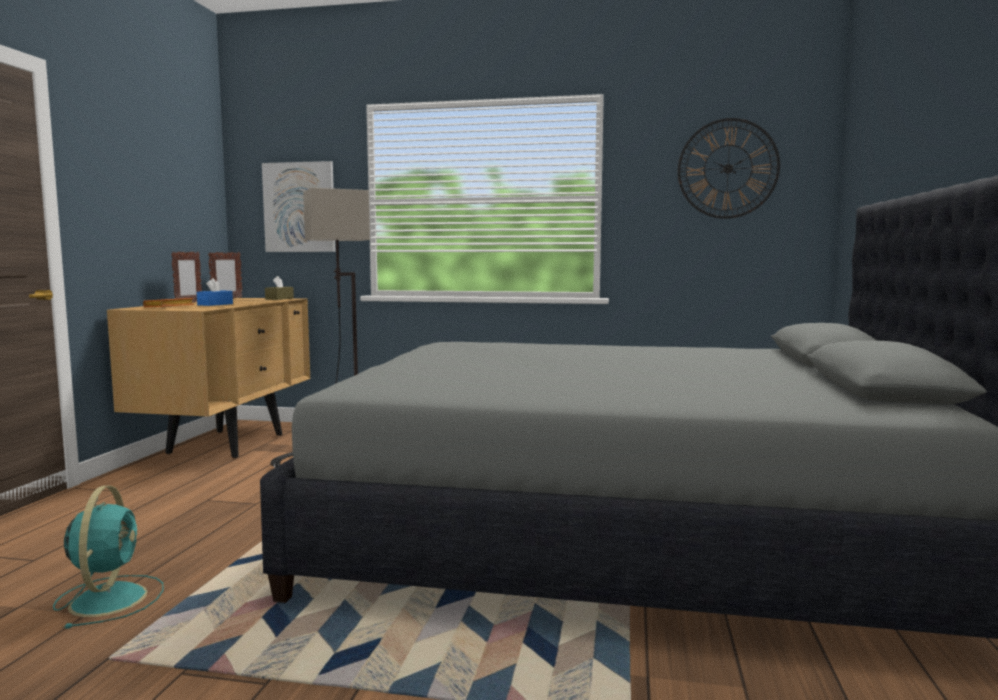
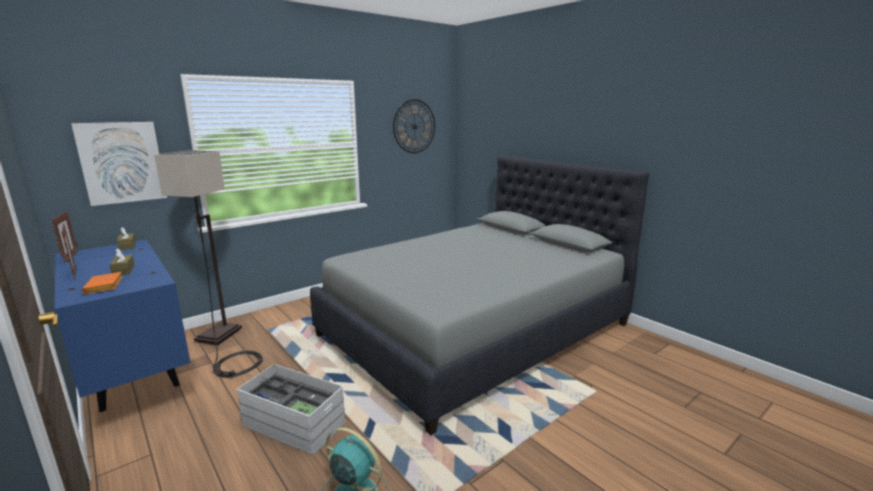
camera: 50 degrees left, 10 degrees up
beige dresser [107,298,310,458] -> blue dresser [54,240,190,412]
blue tissue box [197,278,233,306] -> brown tissue box [109,248,135,275]
none -> grey storage box [237,364,346,455]

